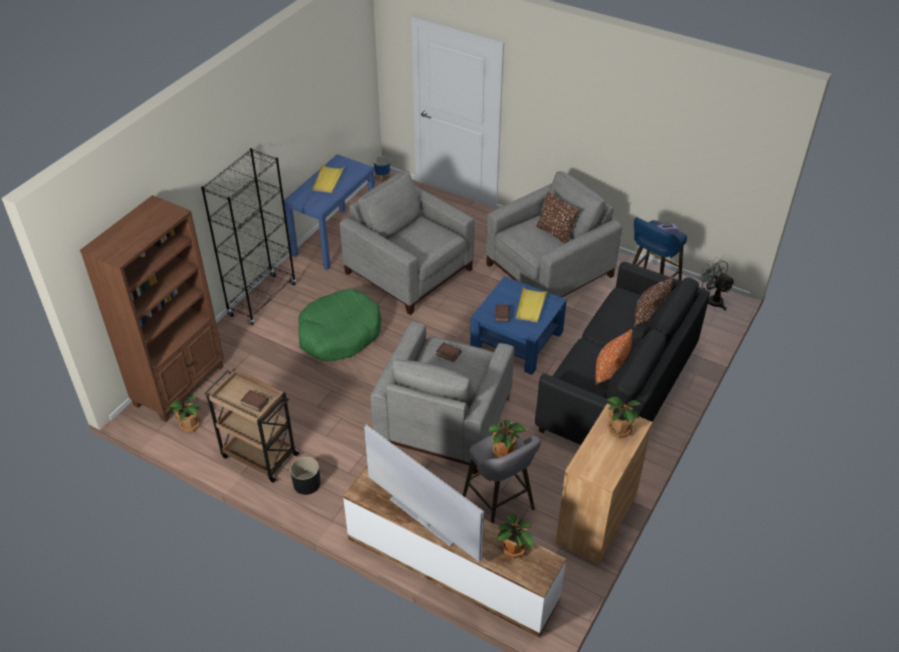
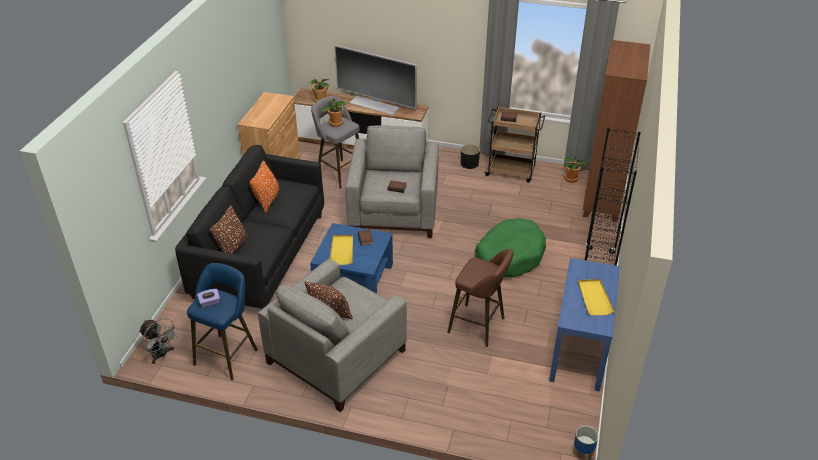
camera: 165 degrees right, 5 degrees down
grey armchair [340,171,475,315] -> brown stool [447,249,514,347]
potted plant [607,397,642,438] -> none

